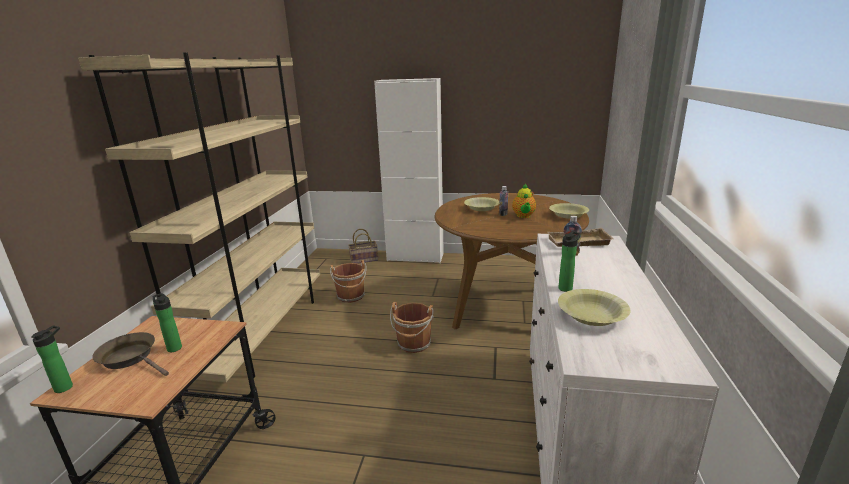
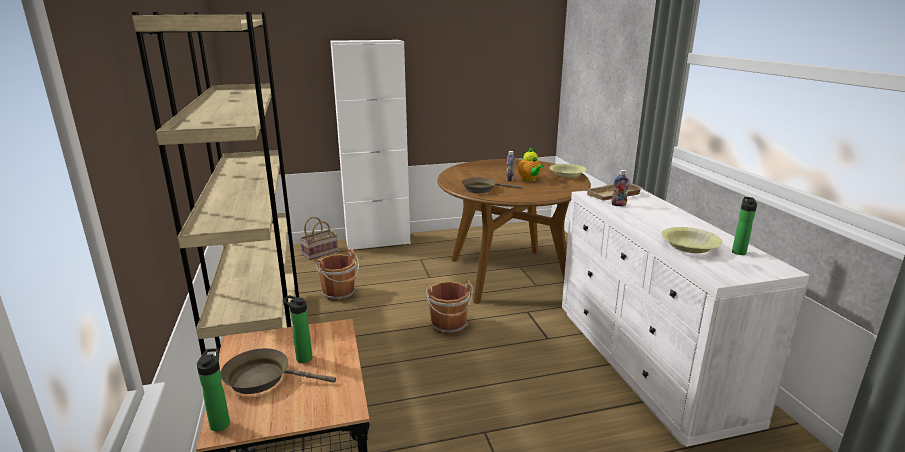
camera: 25 degrees left, 0 degrees up
yellow bowl [464,197,500,211] -> none
bottle [558,231,581,292] -> bottle moved to [732,197,757,255]
none -> brown frying pan [462,177,523,193]

